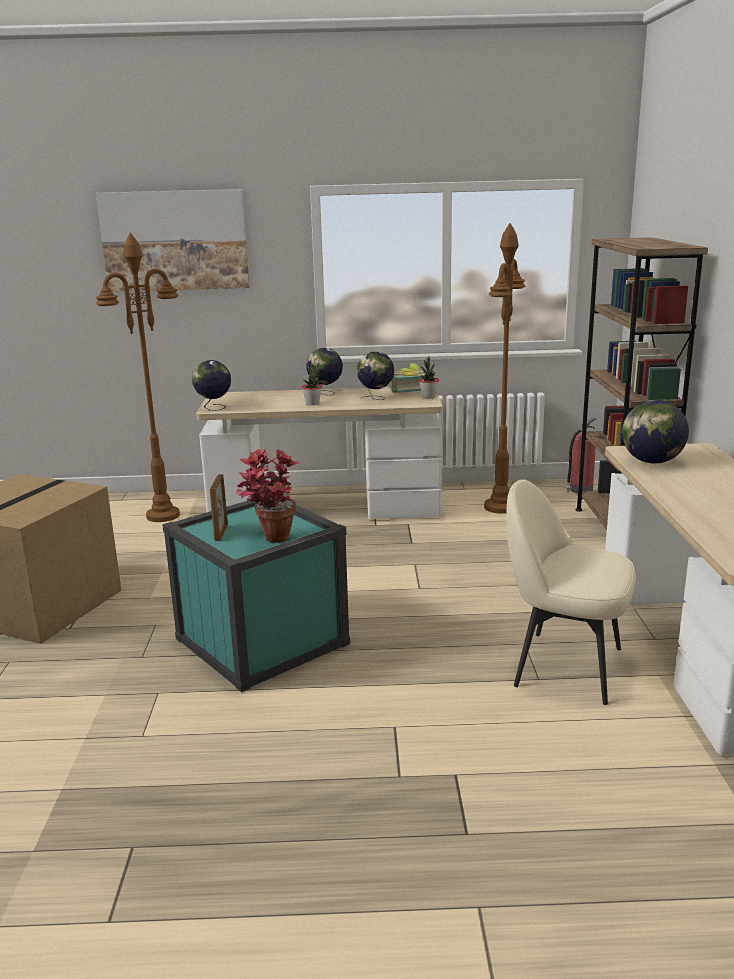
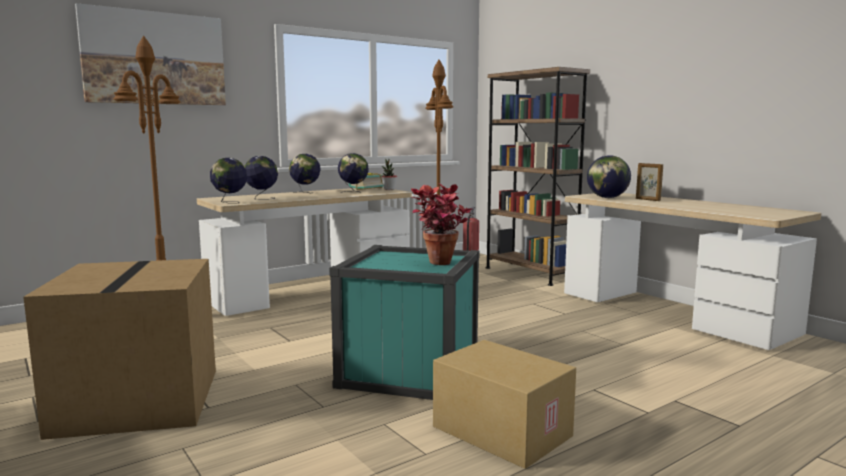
camera: 35 degrees left, 10 degrees down
picture frame [210,474,228,541] -> picture frame moved to [636,163,663,201]
potted plant [301,363,322,405] -> none
beige chair [506,479,636,705] -> none
none -> globe [244,156,278,200]
none -> cardboard box [433,340,576,469]

